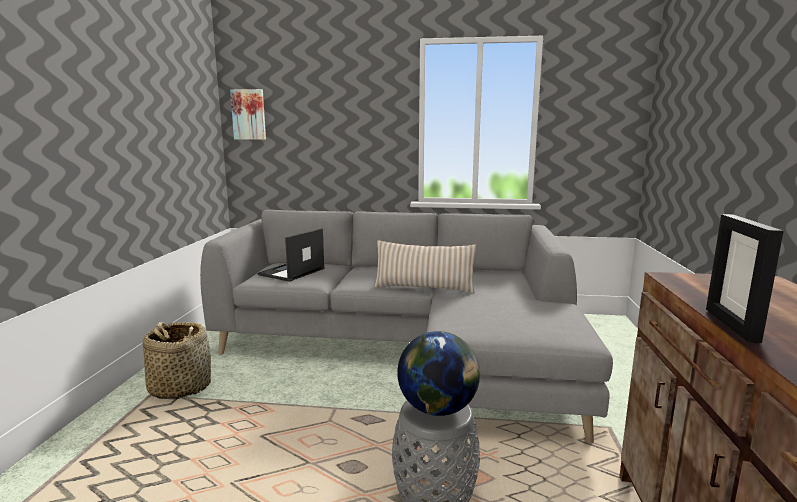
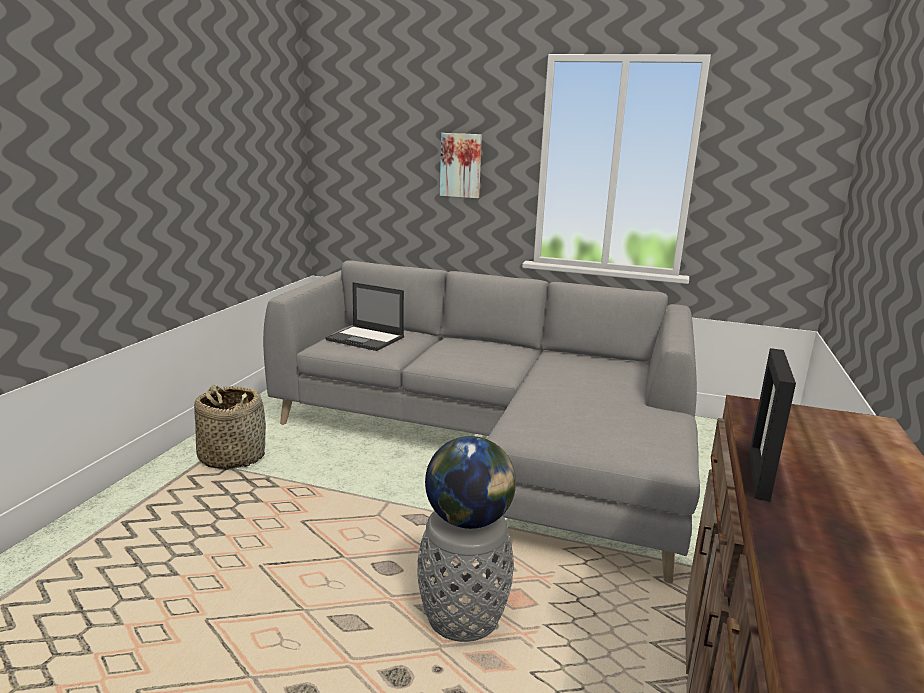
camera: 10 degrees right, 5 degrees up
picture [230,89,266,140] -> picture moved to [440,133,482,198]
laptop [258,228,325,282] -> laptop turned 105 degrees counterclockwise [325,282,404,351]
beige pillow [374,240,476,294] -> none

